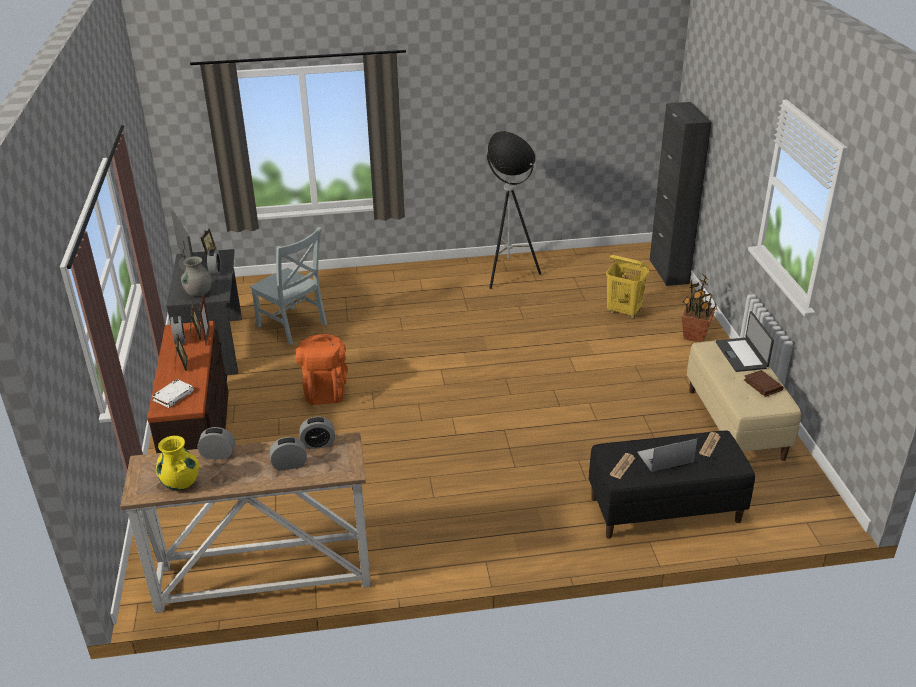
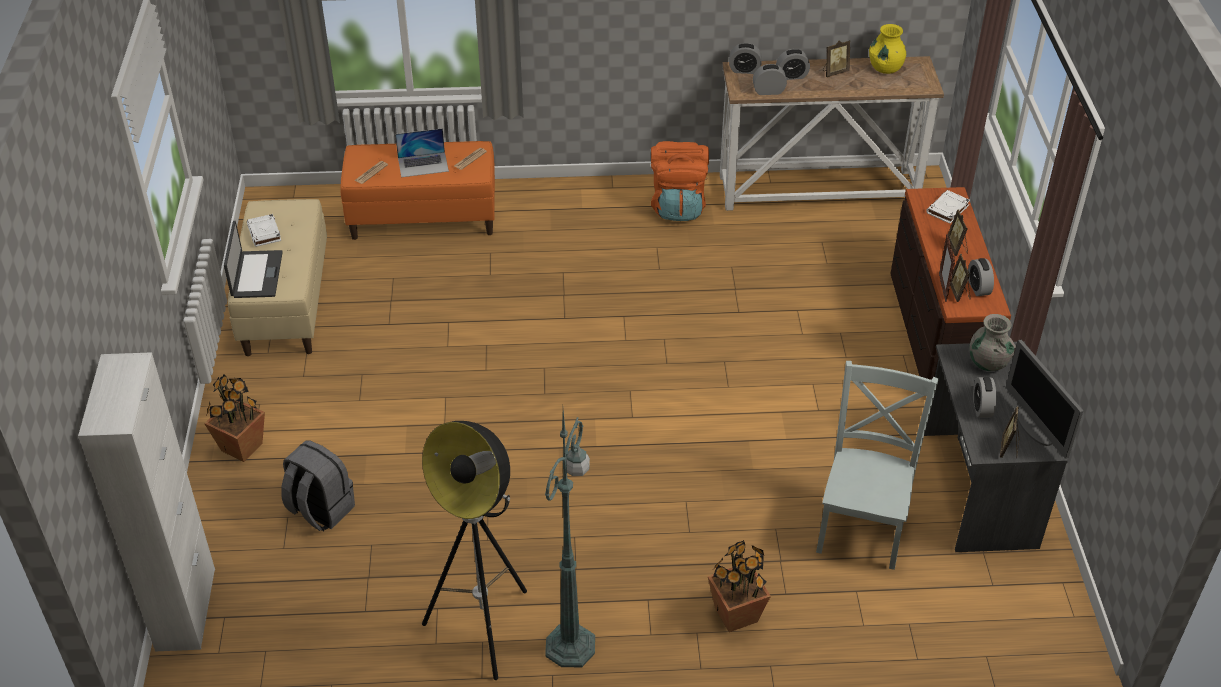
camera: 175 degrees left, 10 degrees up
alarm clock [197,427,235,459] -> alarm clock moved to [729,43,762,74]
grey chair [250,227,327,345] -> grey chair turned 60 degrees clockwise [816,361,939,570]
orange backpack [296,334,348,405] -> orange backpack moved to [651,141,709,221]
black bench [589,431,755,539] -> orange bench [340,141,495,240]
yellow laundry basket [606,255,649,318] -> grey backpack [281,440,355,531]
black cabinet [650,102,711,286] -> white cabinet [78,352,215,651]
brown book [744,370,783,397] -> white book [247,214,281,247]
none -> green floor lamp [545,410,595,667]
none -> potted plant [708,540,771,632]
none -> picture frame [823,40,850,77]

